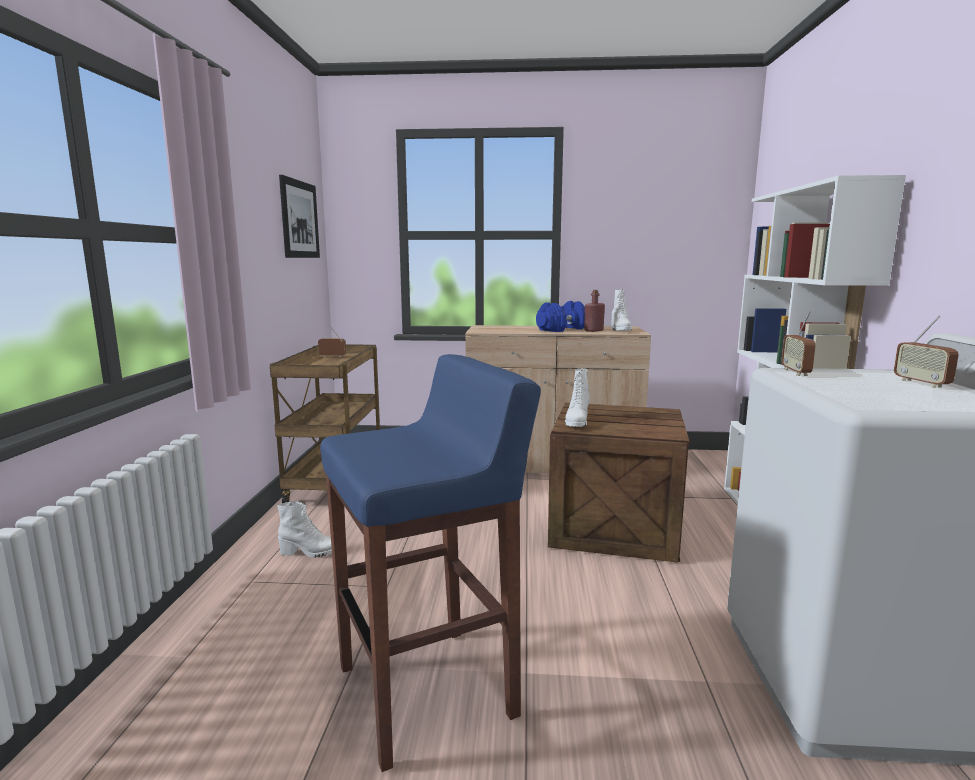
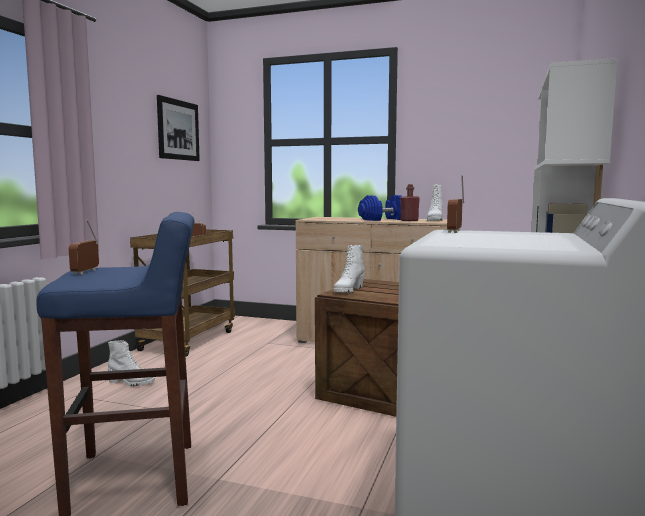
camera: 15 degrees right, 5 degrees down
radio [894,316,959,388] -> radio moved to [69,220,99,275]

